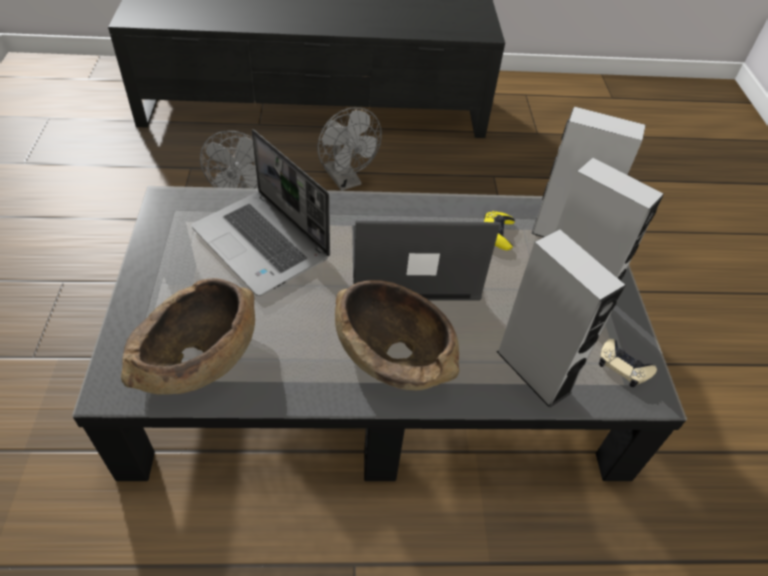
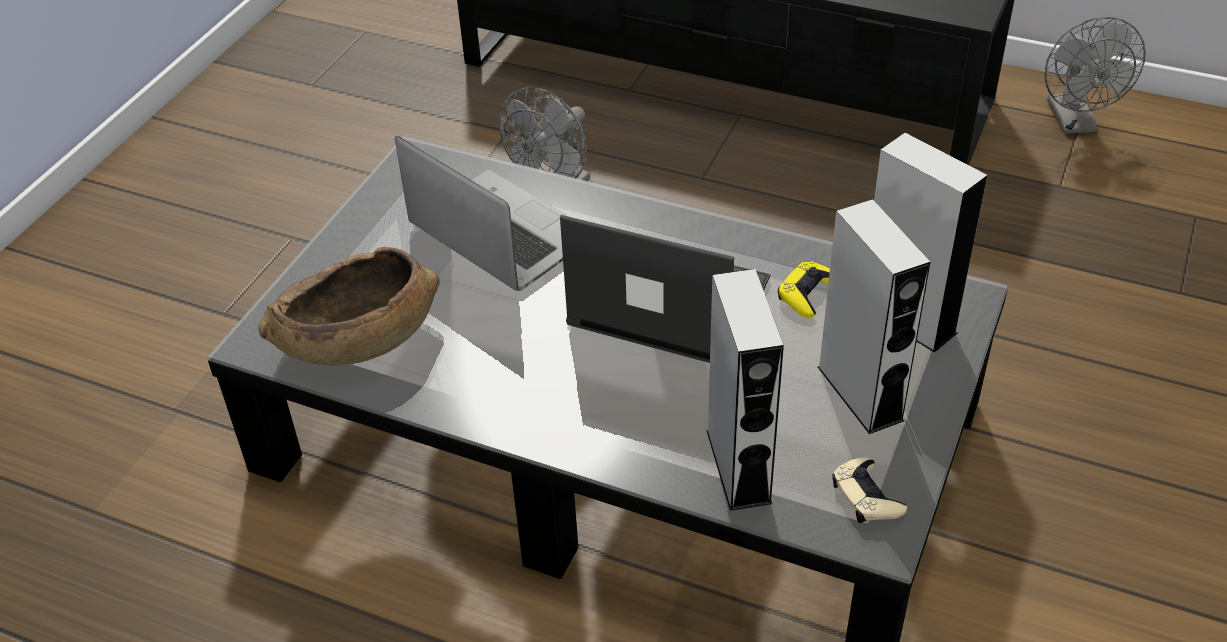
camera: 30 degrees right, 5 degrees down
laptop [191,129,330,296] -> laptop turned 150 degrees clockwise [395,136,569,291]
grey fan [317,107,382,191] -> grey fan moved to [1045,17,1146,134]
brown bowl [335,280,459,390] -> none

